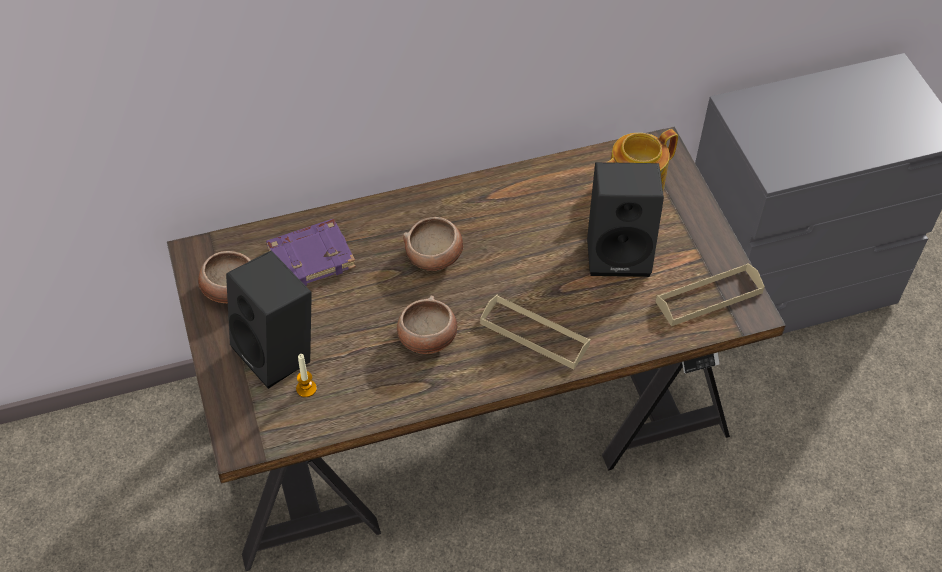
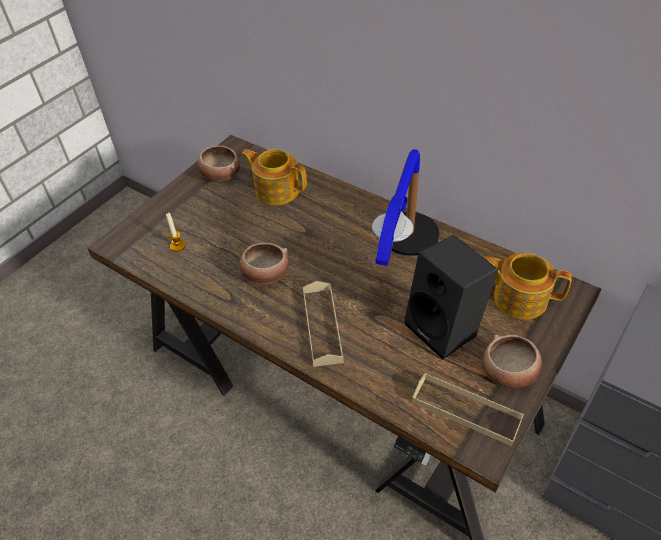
camera: 55 degrees right, 5 degrees down
black speaker [226,250,312,389] -> none
purple book [266,219,356,286] -> teapot [241,149,307,205]
bowl [403,217,463,271] -> bowl moved to [483,334,542,388]
none -> table lamp [372,149,439,266]

